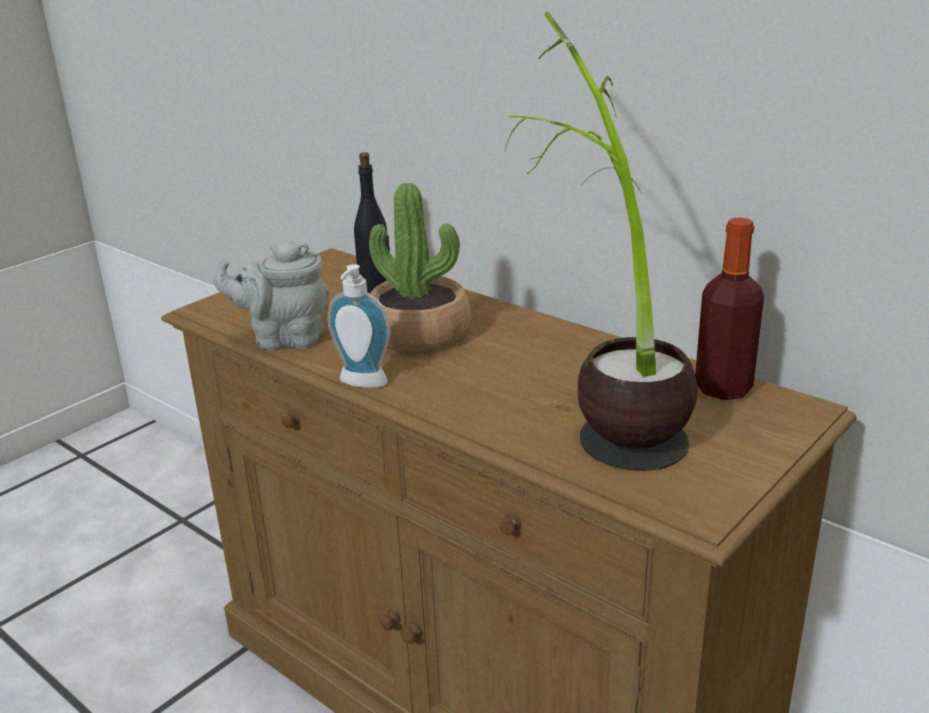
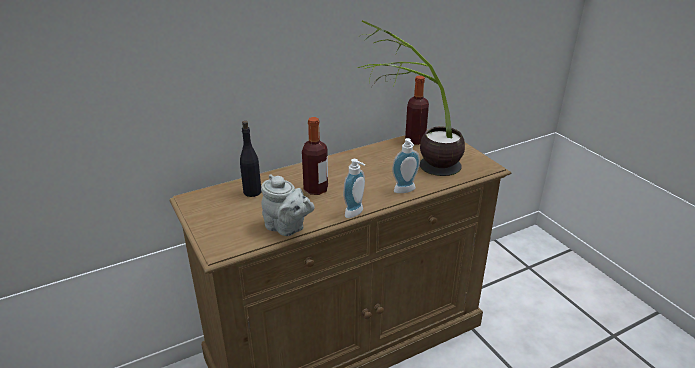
camera: 70 degrees left, 5 degrees up
grey teapot [213,242,329,350] -> grey teapot turned 75 degrees counterclockwise [261,174,315,236]
potted plant [369,183,471,352] -> bottle [302,117,328,195]
none -> soap dispenser [392,138,420,193]

